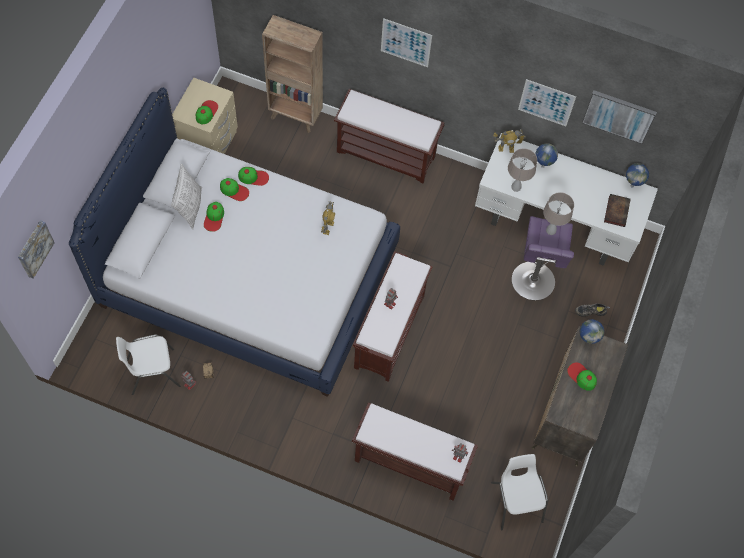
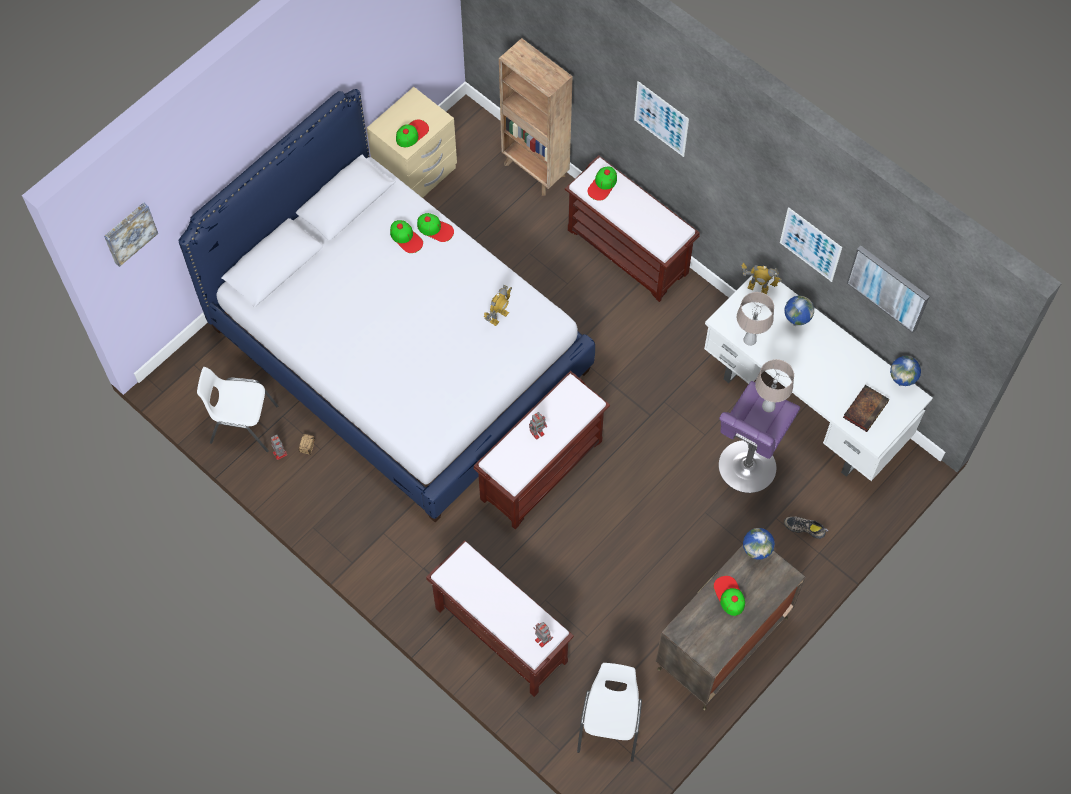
camera: 25 degrees right, 0 degrees up
pillow [171,163,202,230] -> none
cap [204,202,224,232] -> cap moved to [587,167,617,201]

